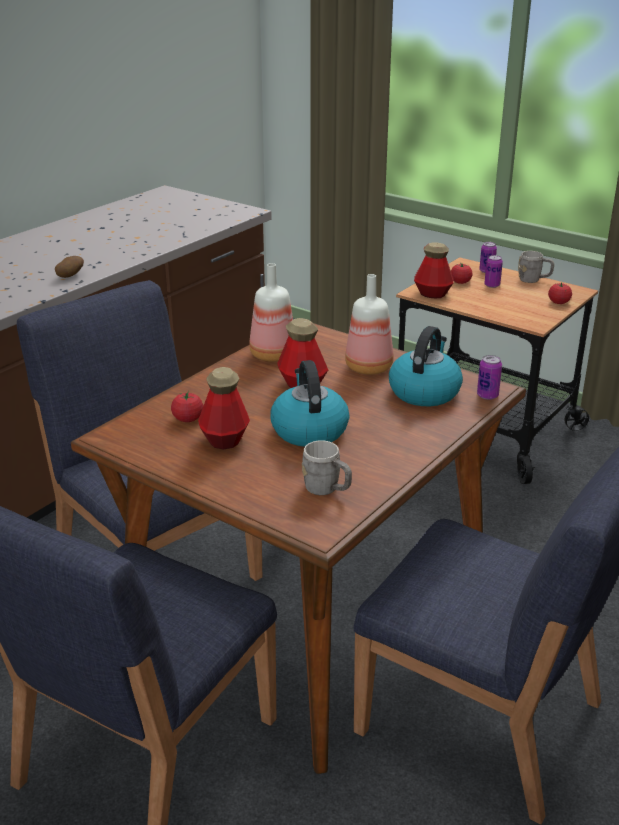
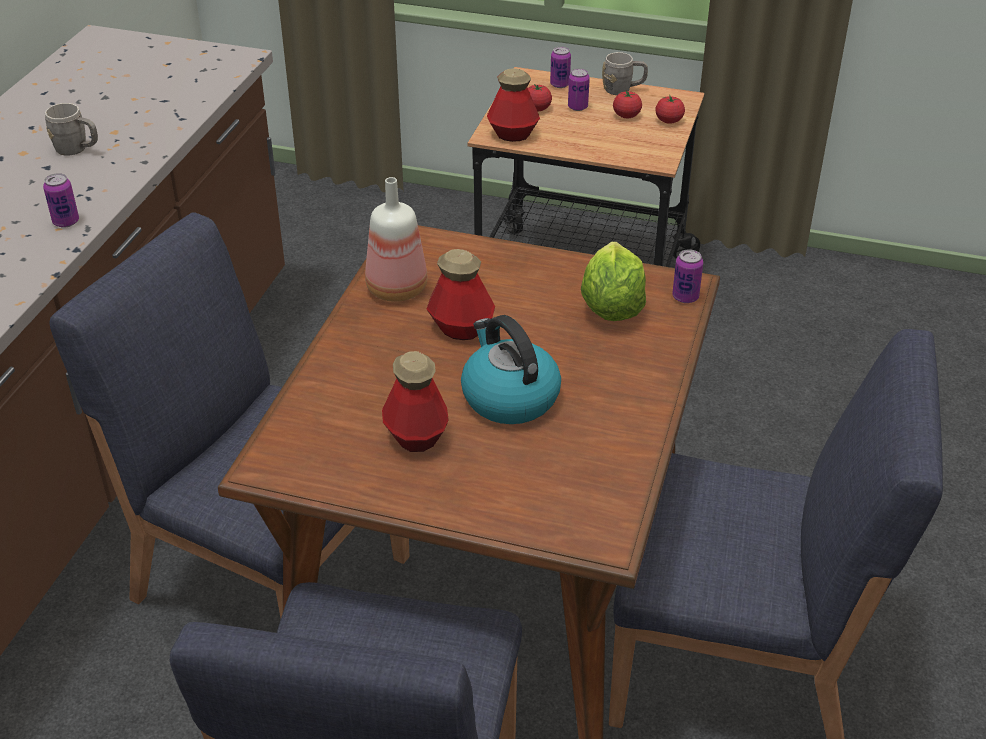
camera: 20 degrees left, 10 degrees up
potato [55,256,84,278] -> can [43,173,79,228]
tomato [171,391,203,422] -> tomato moved to [613,91,642,118]
grey mug [302,440,352,495] -> grey mug moved to [45,103,98,156]
bottle [345,274,394,375] -> none
kettle [389,326,463,406] -> lettuce [581,242,646,321]

